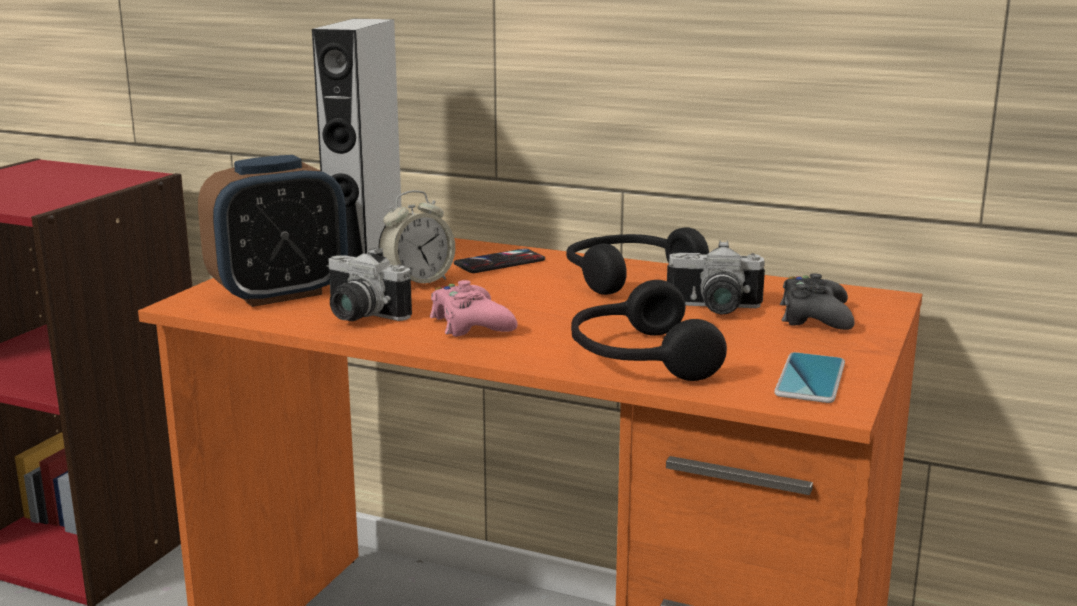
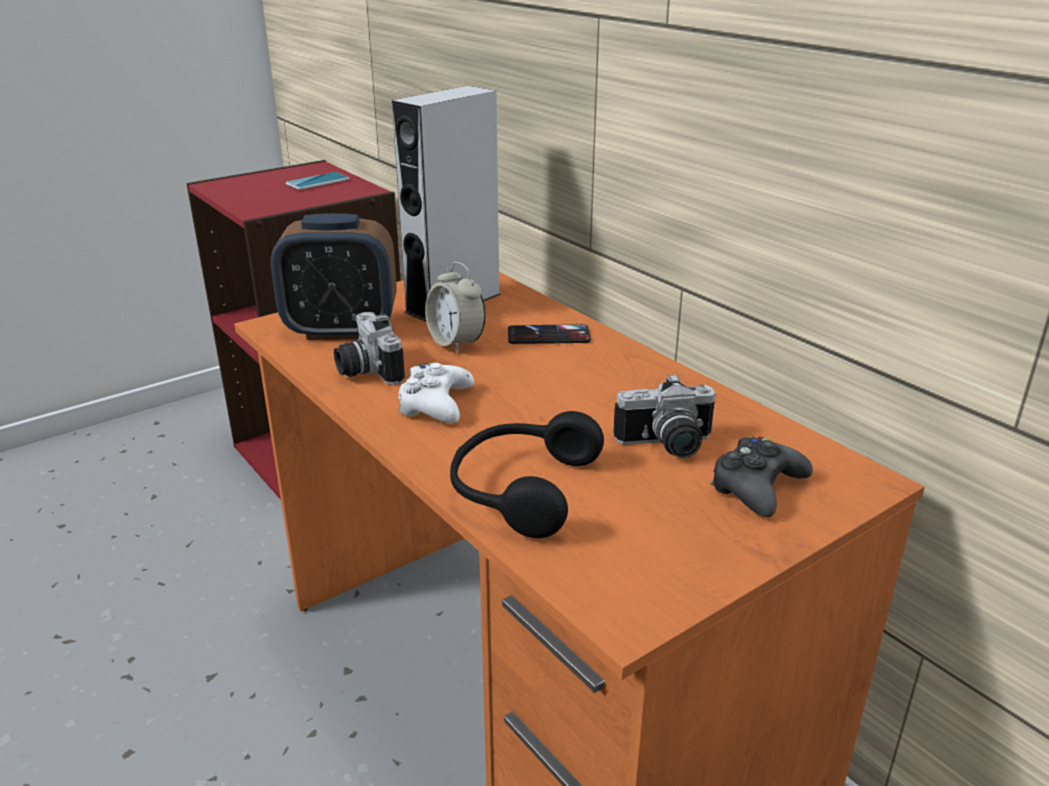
camera: 30 degrees right, 10 degrees up
alarm clock [378,190,455,283] -> alarm clock turned 60 degrees clockwise [425,262,486,353]
pink game controller [430,280,518,337] -> white game controller [398,363,474,423]
black headphones [566,227,709,295] -> none
camera [667,240,765,315] -> camera turned 45 degrees counterclockwise [613,374,716,458]
phone [774,352,845,403] -> phone moved to [286,172,349,190]

